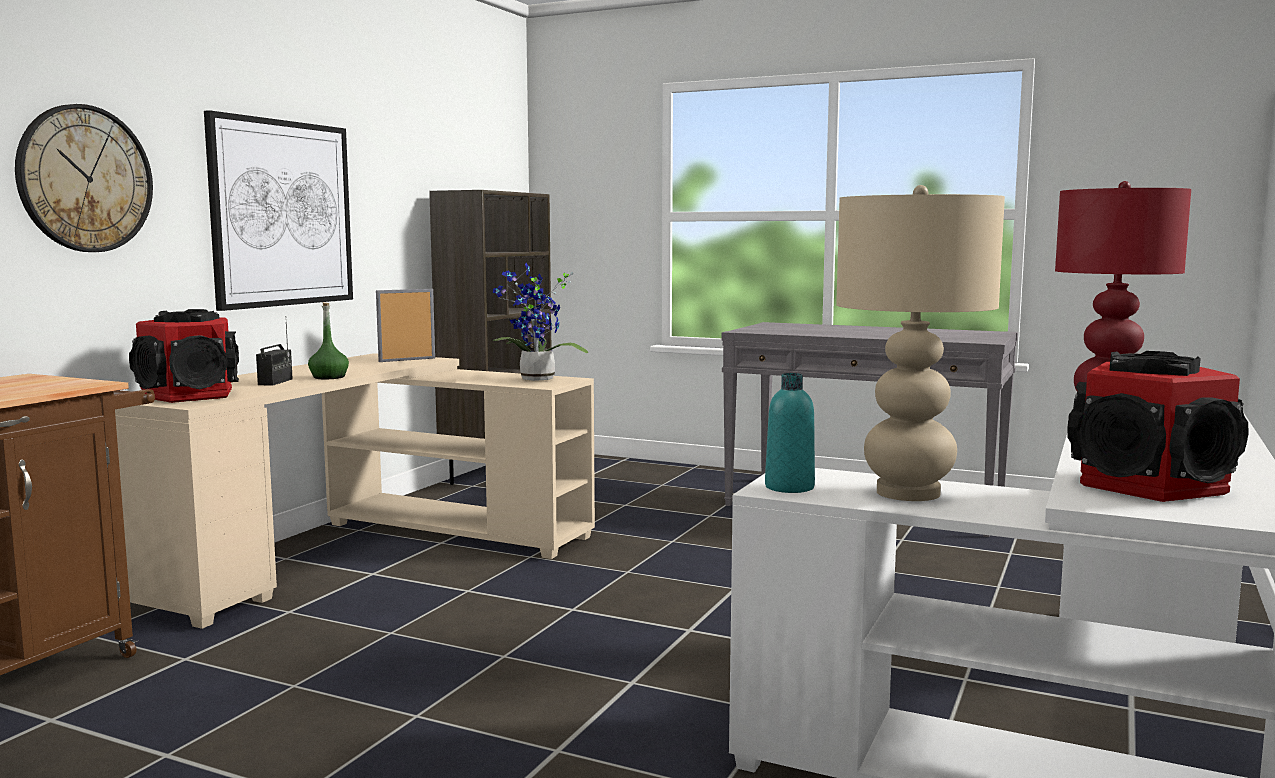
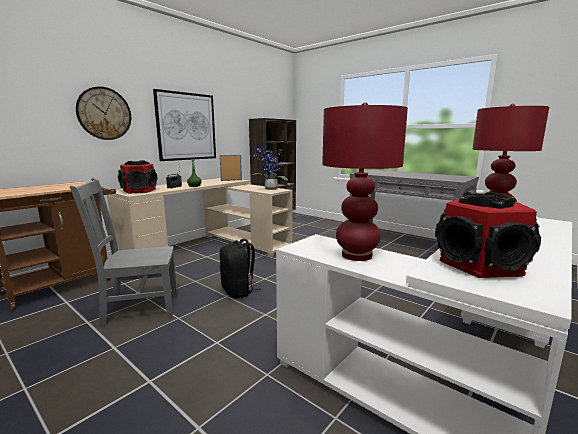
camera: 15 degrees right, 5 degrees up
turquoise bottle [765,373,815,493] -> none
beige table lamp [836,185,1005,501] -> red table lamp [322,102,408,261]
none -> grey chair [70,178,177,327]
none -> black backpack [219,239,261,299]

